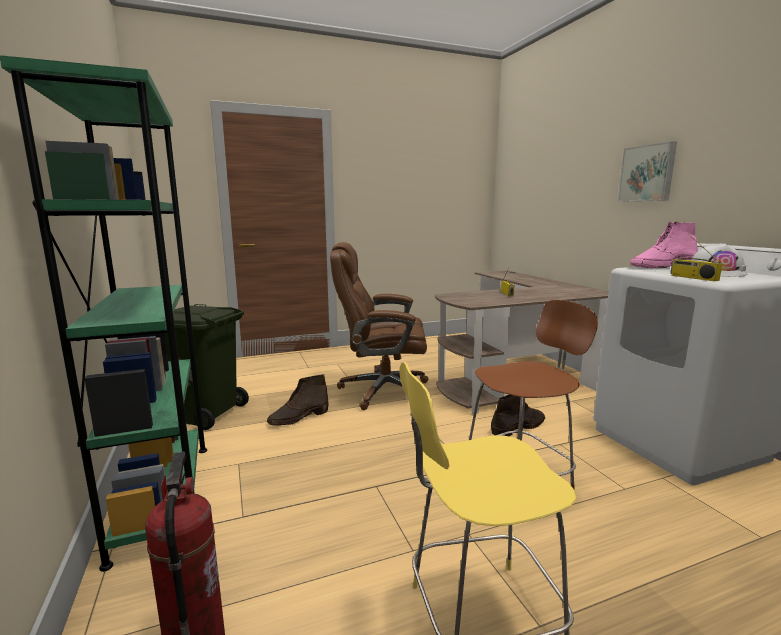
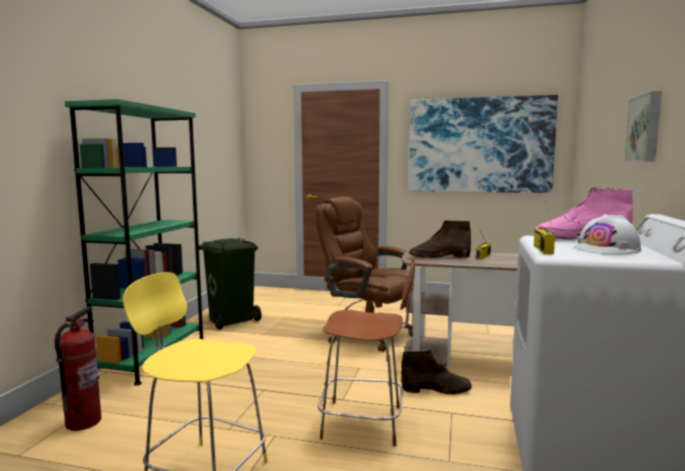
camera: 35 degrees right, 5 degrees down
brown boot [267,374,329,426] -> brown boot moved to [409,220,471,258]
none -> picture [409,95,558,193]

